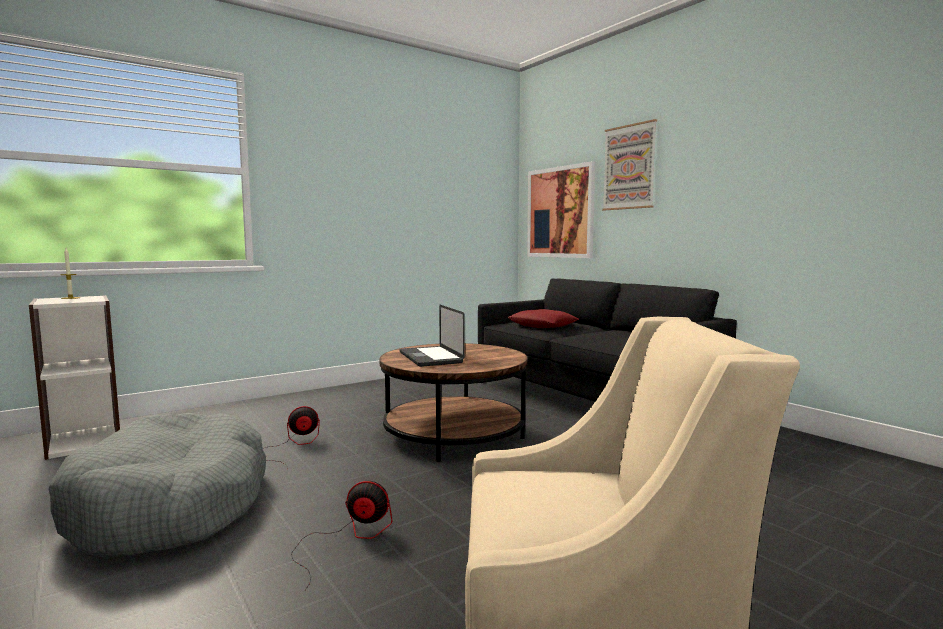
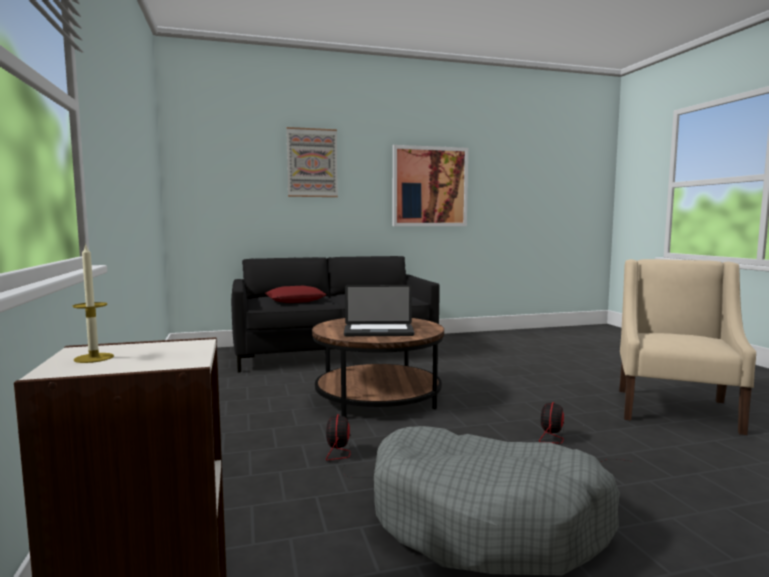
camera: 70 degrees left, 0 degrees up
picture [527,161,595,258] -> picture moved to [393,145,468,226]

